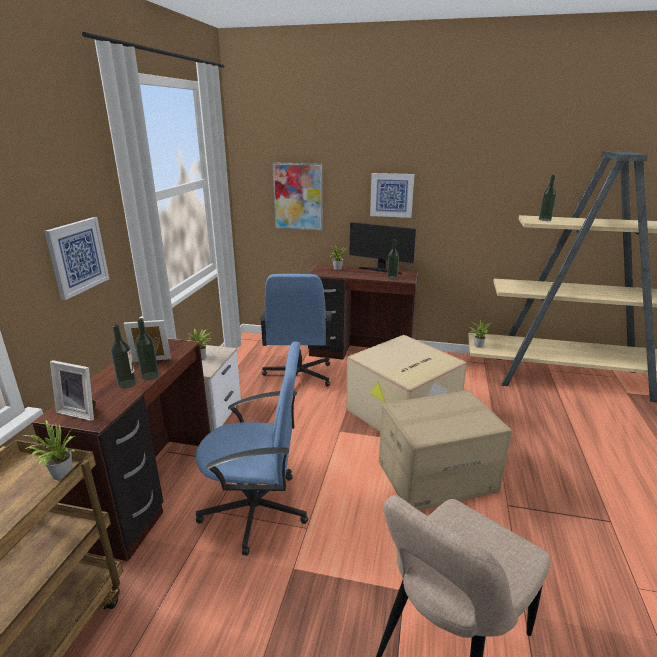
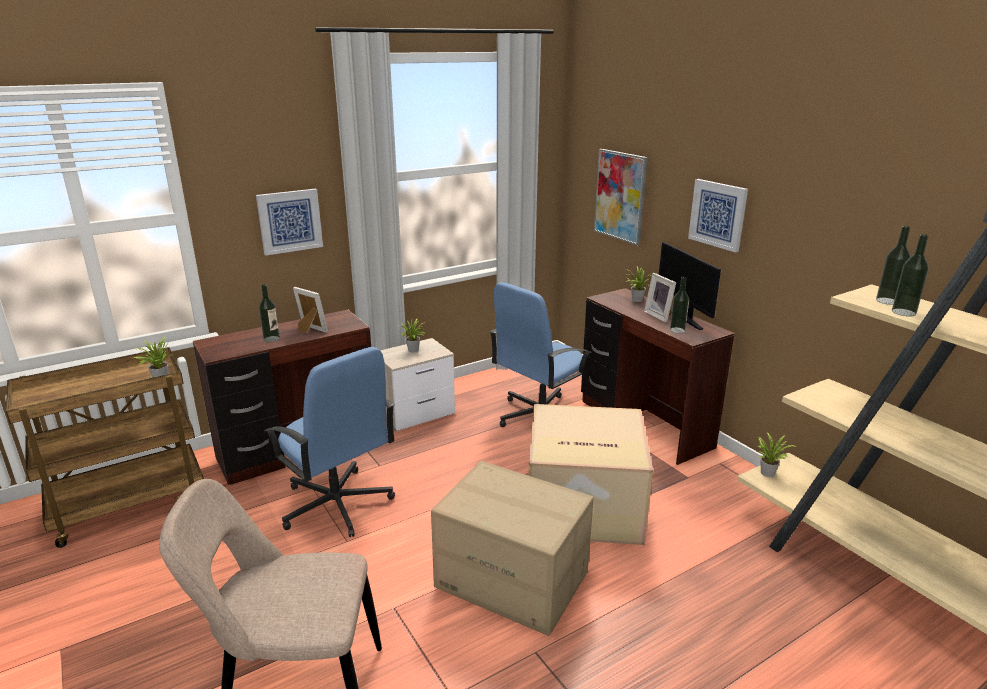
camera: 45 degrees right, 0 degrees up
picture frame [50,360,96,421] -> picture frame moved to [644,273,676,323]
bottle [135,318,159,380] -> bottle moved to [892,234,929,317]

